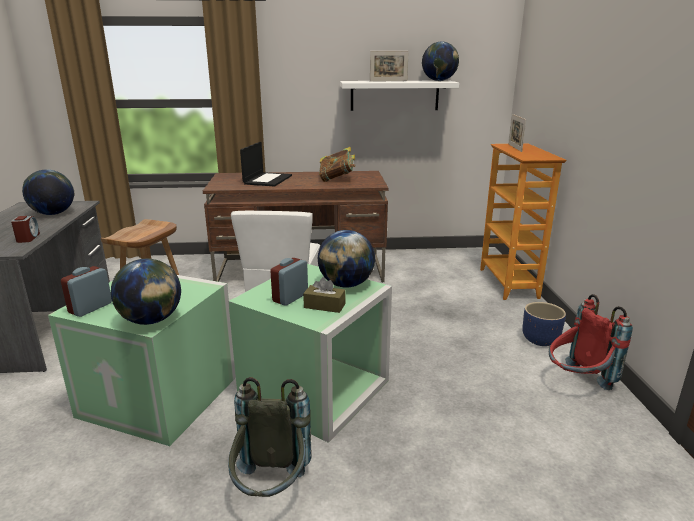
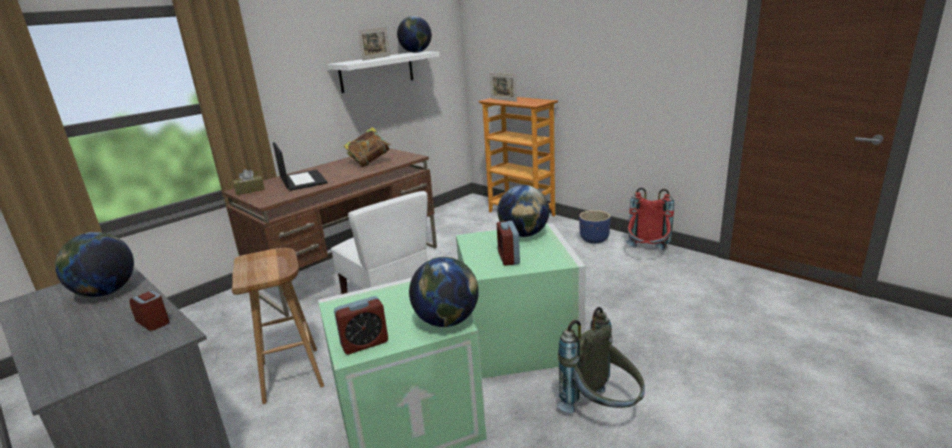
camera: 40 degrees left, 0 degrees up
alarm clock [61,266,112,317] -> alarm clock turned 105 degrees counterclockwise [334,296,388,354]
brown tissue box [303,277,345,313] -> brown tissue box moved to [233,169,265,195]

